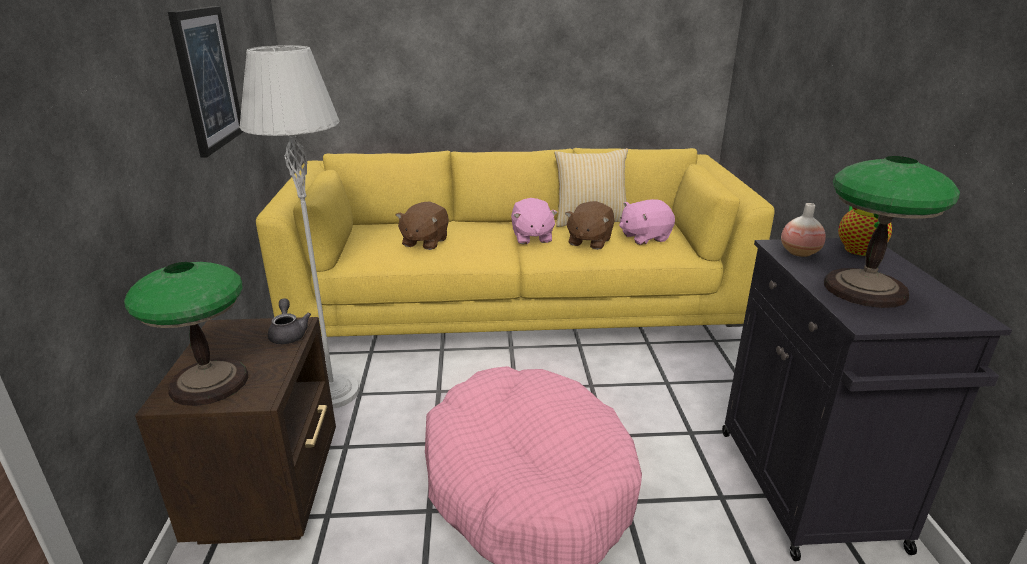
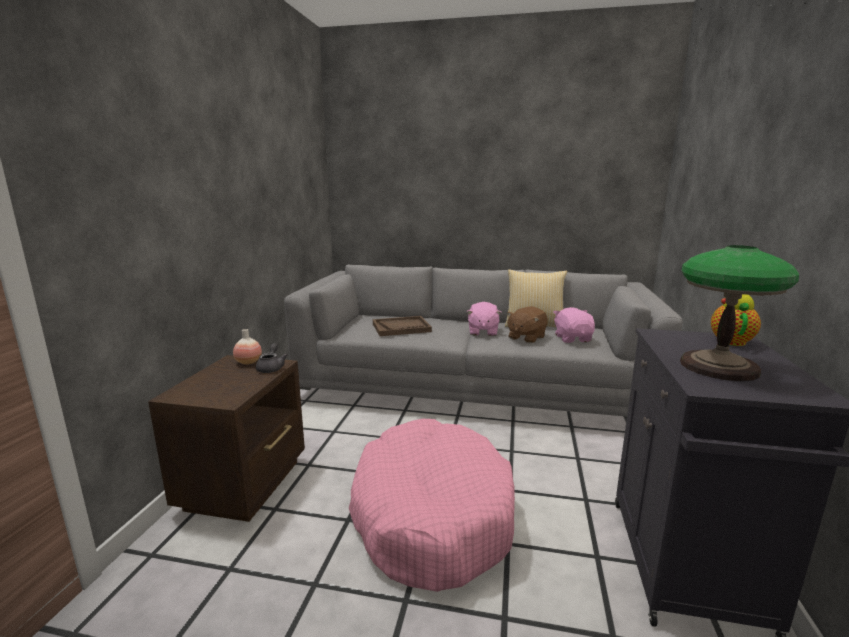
camera: 15 degrees right, 10 degrees down
table lamp [124,262,249,406] -> none
picture [168,6,243,157] -> none
grey floor lamp [240,45,359,409] -> none
yellow sofa [256,148,775,337] -> grey sofa [284,265,683,417]
brown plush toy [396,202,449,250] -> brown tray [373,316,432,336]
pink plush toy [619,199,675,245] -> pink plush toy turned 90 degrees clockwise [553,307,595,343]
vase [781,203,826,257] -> vase moved to [233,329,262,365]

